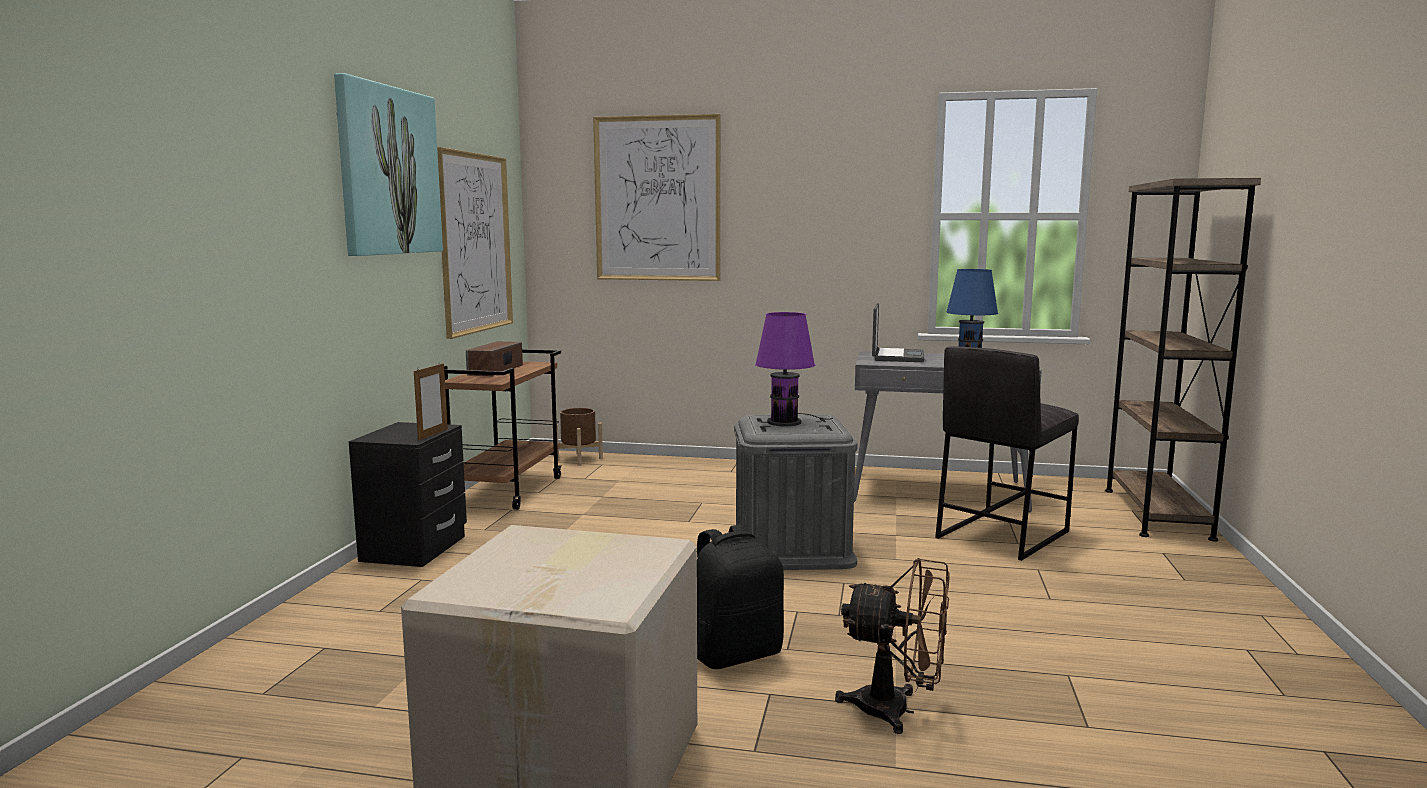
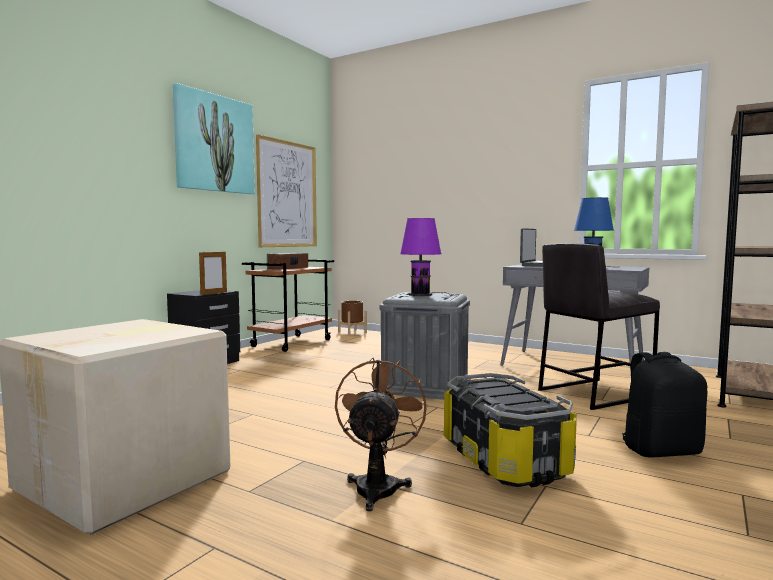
camera: 20 degrees right, 5 degrees down
picture [593,114,720,281] -> none
black backpack [697,525,784,669] -> black backpack moved to [622,352,707,458]
brown fan [835,558,950,734] -> brown fan turned 120 degrees counterclockwise [335,357,428,511]
none -> storage box [444,373,577,487]

